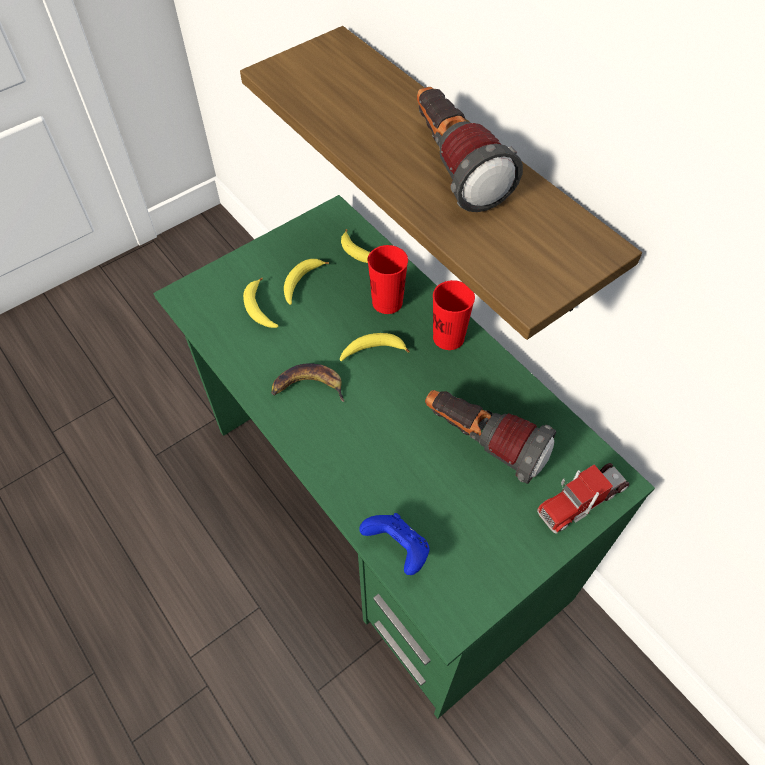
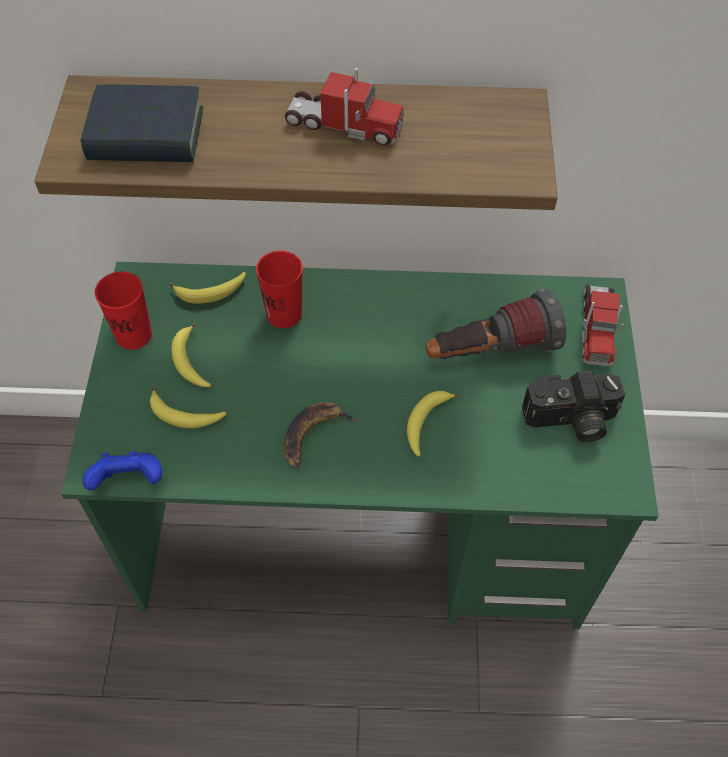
camera: 50 degrees left, 0 degrees up
banana [340,333,410,361] -> banana moved to [407,391,459,457]
blue game controller [359,513,430,575] -> blue game controller moved to [82,451,162,490]
flashlight [417,87,523,212] -> toy truck [285,68,403,145]
red cup [433,280,475,350] -> red cup moved to [95,271,152,350]
none -> book [80,84,203,162]
none -> camera [522,371,625,442]

